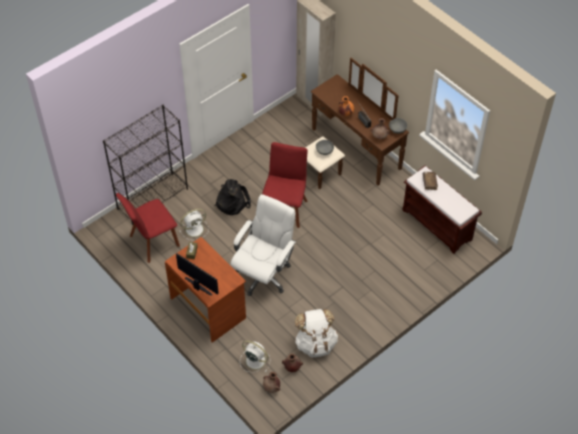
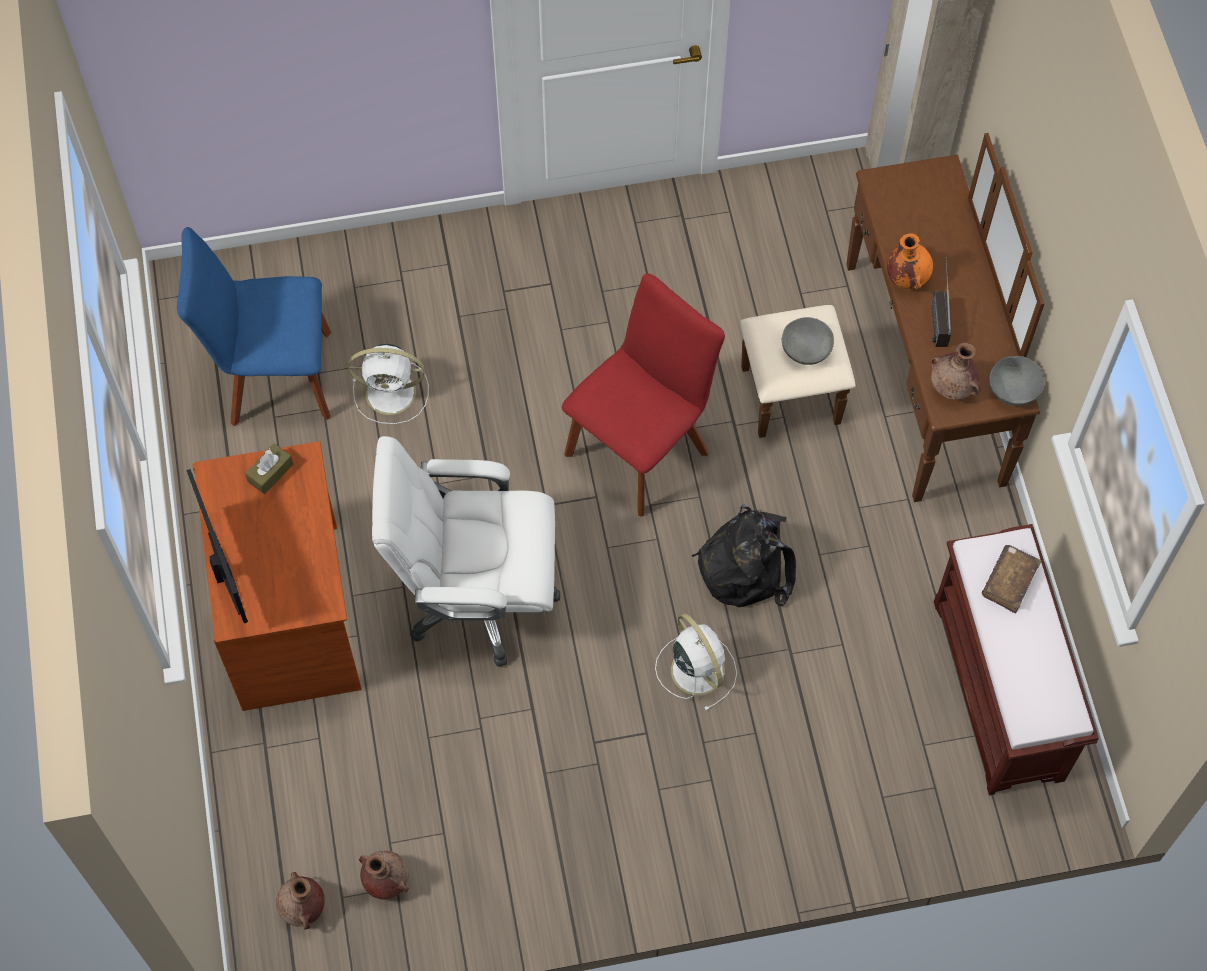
camera: 30 degrees right, 10 degrees up
black bookcase [103,105,188,225] -> none
red chair [116,193,180,263] -> blue chair [177,227,331,427]
black backpack [214,179,251,215] -> black backpack moved to [692,505,796,607]
white office chair [230,194,296,296] -> white office chair turned 150 degrees counterclockwise [372,436,560,667]
white fan [240,340,271,372] -> white fan moved to [655,614,737,711]
white backpack [295,309,338,357] -> none

